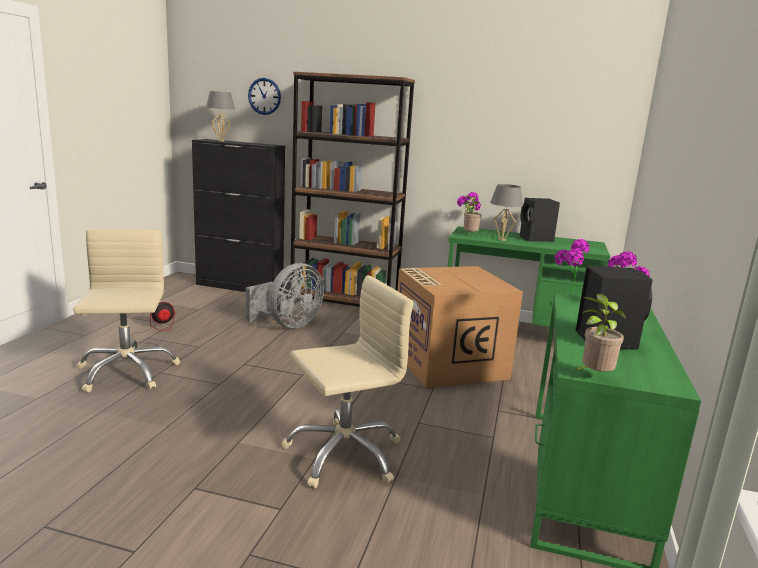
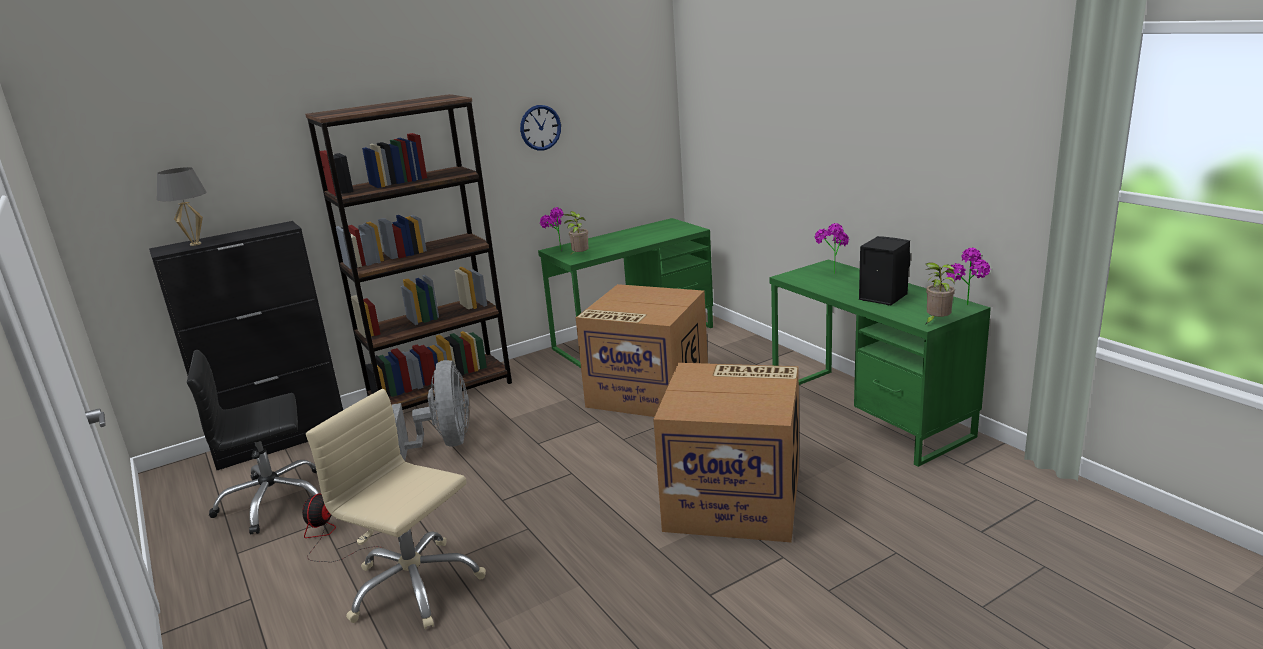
camera: 45 degrees left, 5 degrees up
wall clock [248,78,281,115] -> wall clock moved to [520,105,561,151]
beige office chair [281,275,414,488] -> cardboard box [653,363,799,542]
grey table lamp [490,184,523,241] -> none
black speaker [520,198,560,242] -> none
potted plant [554,239,590,295] -> potted plant moved to [946,248,990,305]
none -> black office chair [187,350,320,534]

